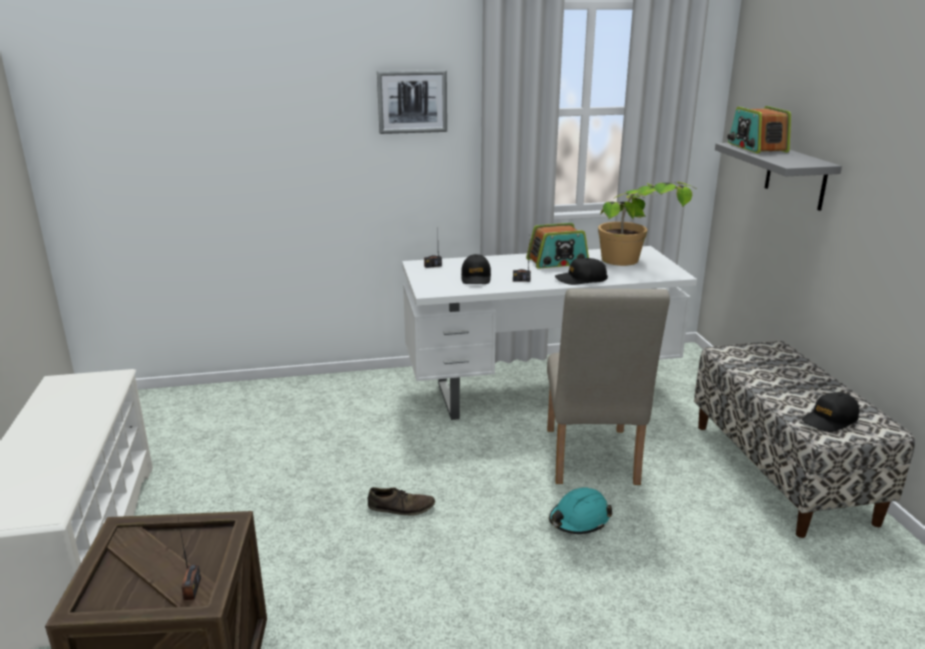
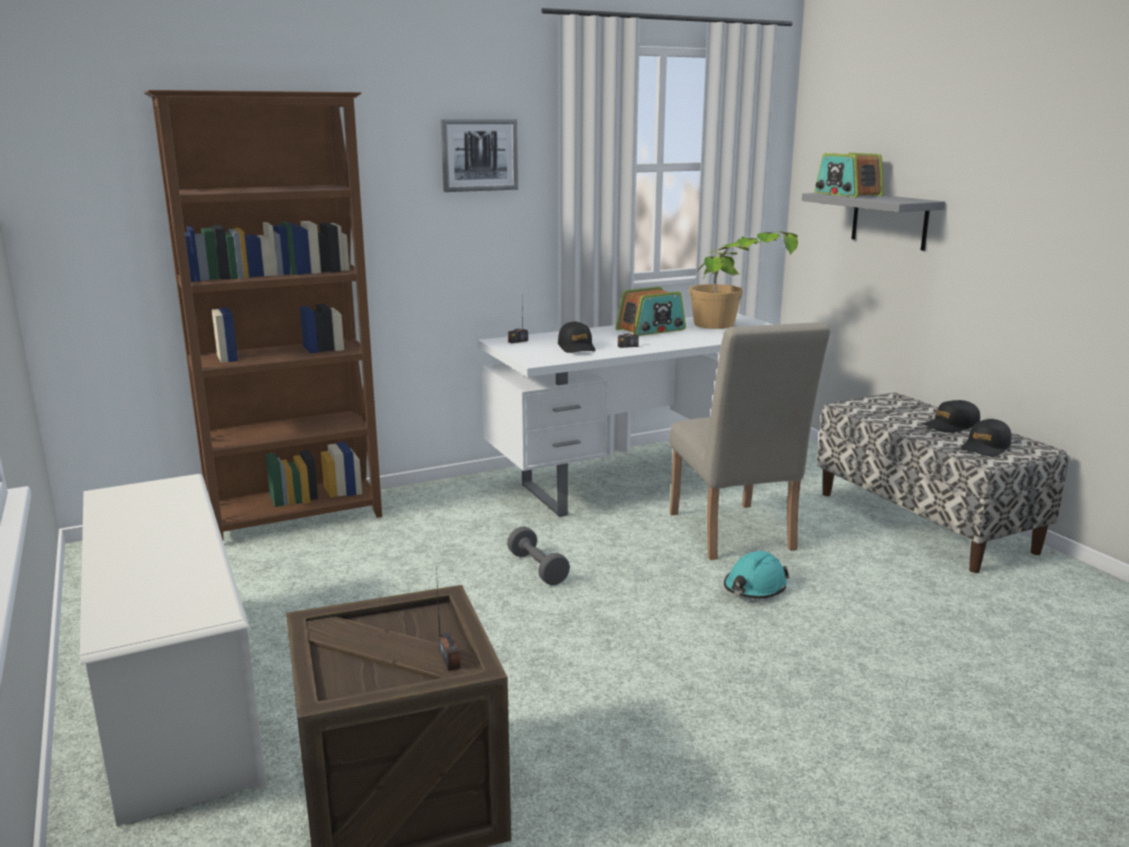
camera: 15 degrees left, 5 degrees down
brown shoe [367,487,435,516] -> none
black cap [555,258,608,285] -> black cap moved to [923,400,980,433]
none -> brown bookcase [144,90,382,540]
none -> grey dumbbell [507,527,570,585]

